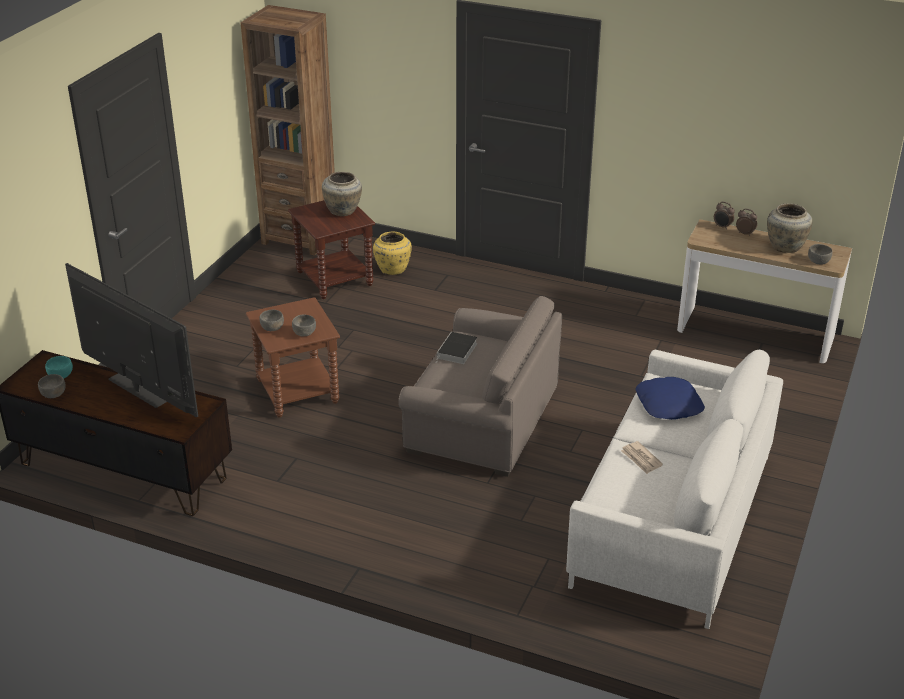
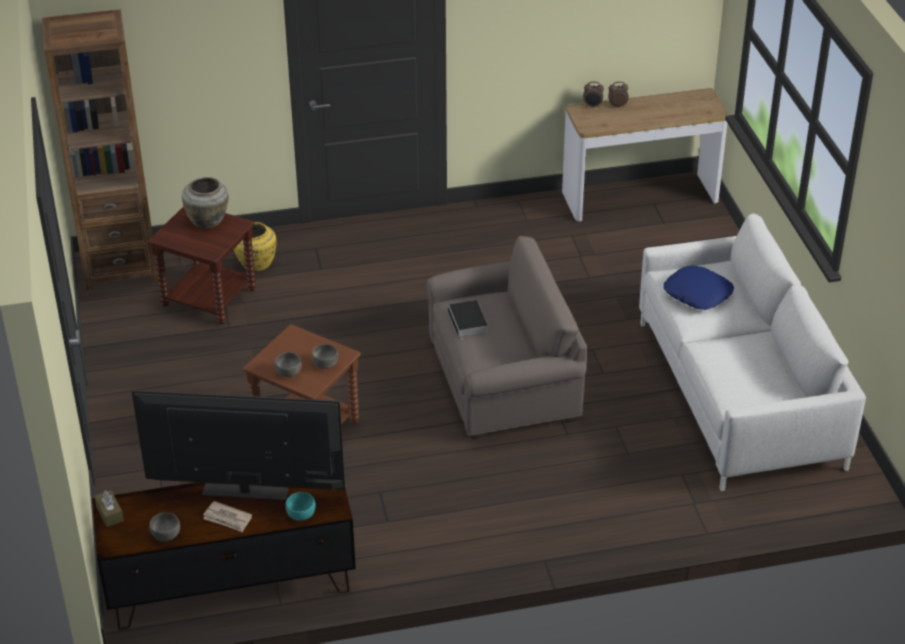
camera: 35 degrees left, 5 degrees up
turquoise bowl [45,356,73,379] -> turquoise bowl moved to [286,492,316,521]
newspaper [621,441,663,474] -> newspaper moved to [203,501,252,532]
beige vase [767,203,813,253] -> none
grey bowl [808,244,833,265] -> none
none -> brown tissue box [94,490,124,527]

